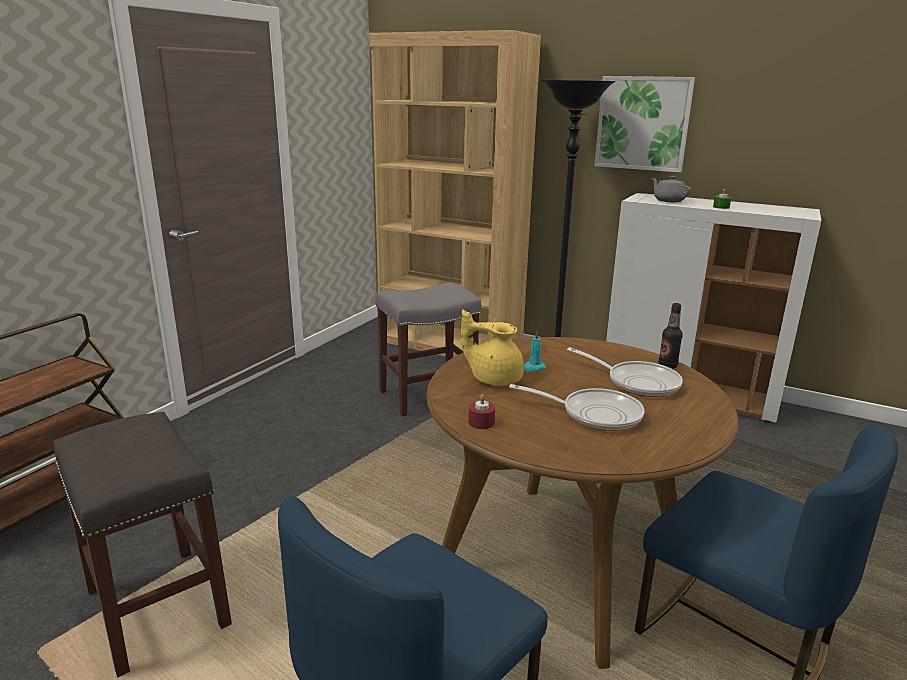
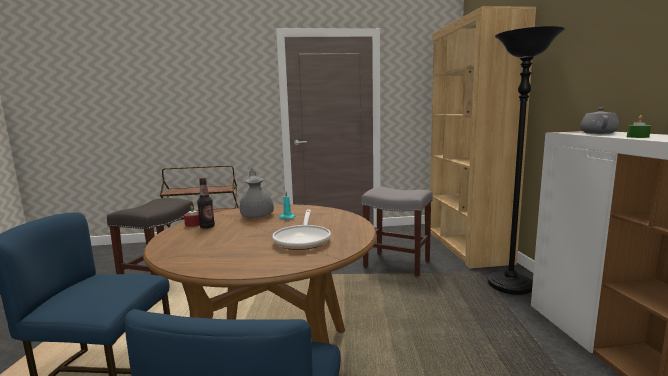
camera: 55 degrees right, 10 degrees down
yellow teapot [461,310,524,386] -> grey teapot [240,168,274,218]
frying pan [509,384,645,431] -> none
picture [594,76,695,172] -> none
bottle [658,303,683,369] -> bottle moved to [197,178,215,229]

